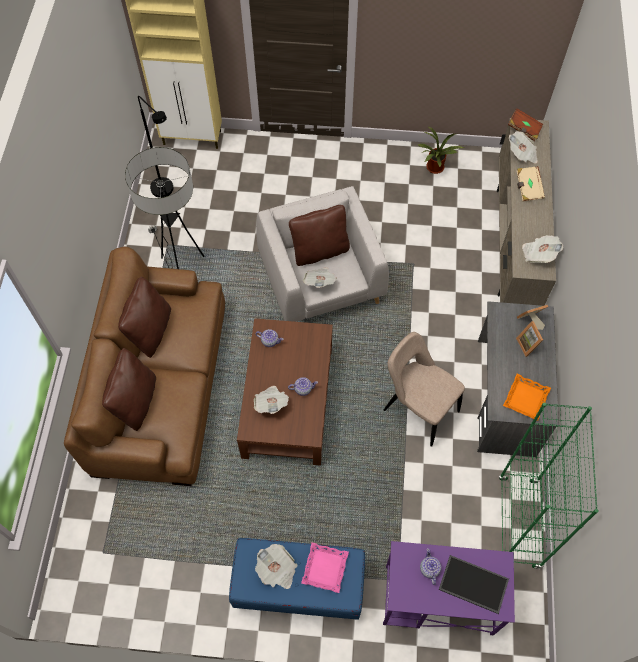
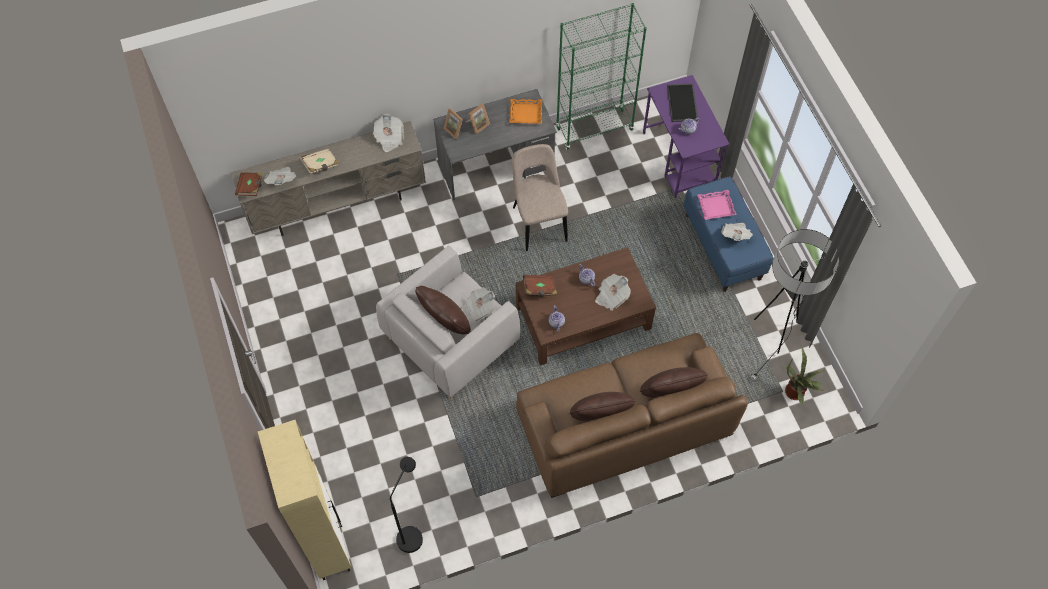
camera: 115 degrees left, 0 degrees up
floor lamp [125,147,205,269] -> floor lamp moved to [749,229,839,381]
beige chair [384,332,465,447] -> beige chair turned 150 degrees clockwise [512,144,568,251]
potted plant [418,127,464,174] -> potted plant moved to [785,348,824,404]
none -> brown book [523,275,557,297]

